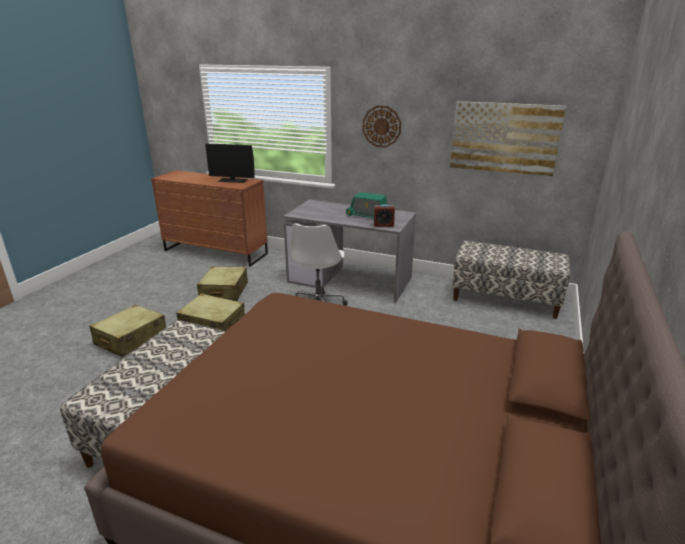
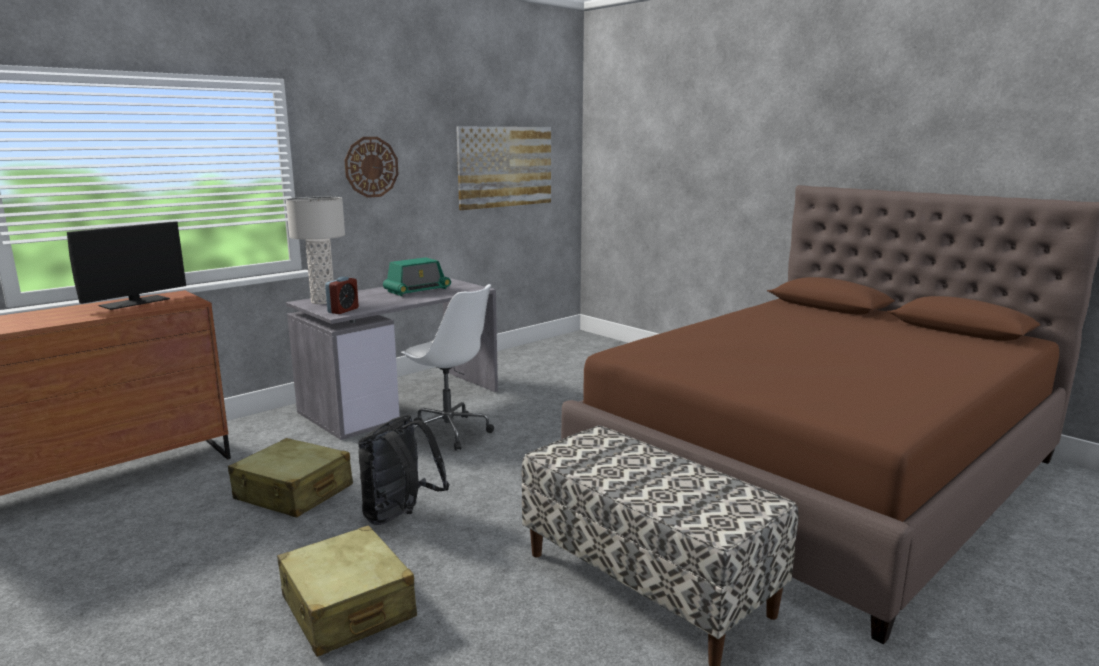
camera: 65 degrees left, 10 degrees down
beige suitcase [176,294,245,331] -> black backpack [358,415,449,525]
alarm clock [374,204,395,227] -> alarm clock moved to [325,277,359,314]
bench [452,240,570,319] -> none
none -> white table lamp [286,196,345,304]

